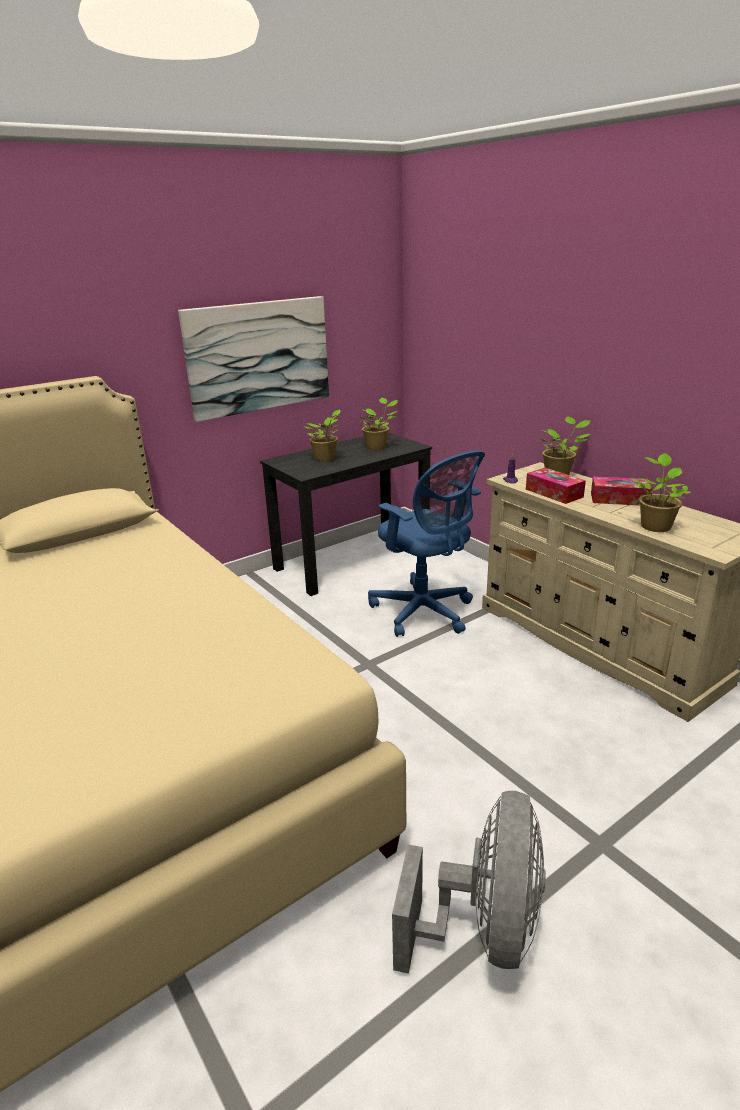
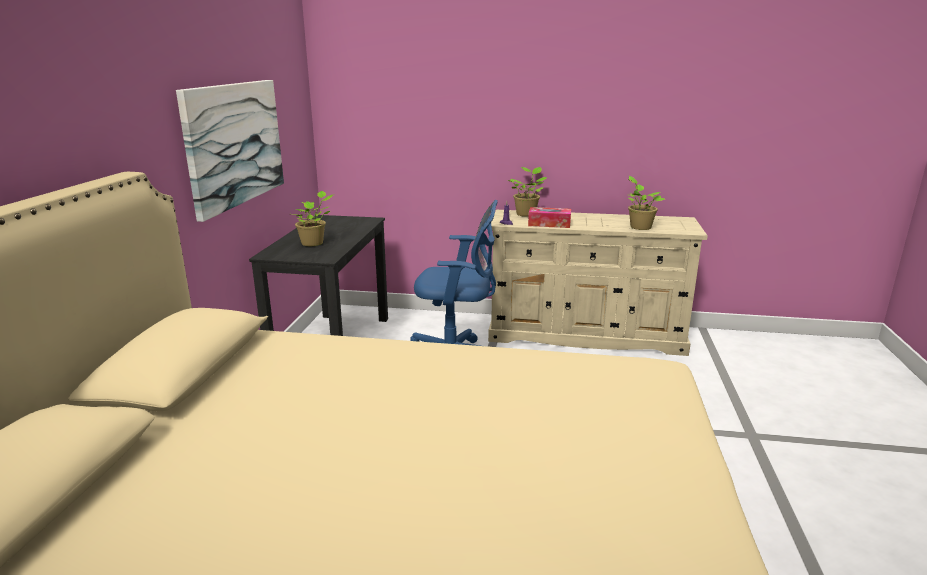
camera: 45 degrees left, 5 degrees down
potted plant [361,398,398,450] -> none
grey fan [392,791,546,974] -> none
tissue box [591,476,652,505] -> none

